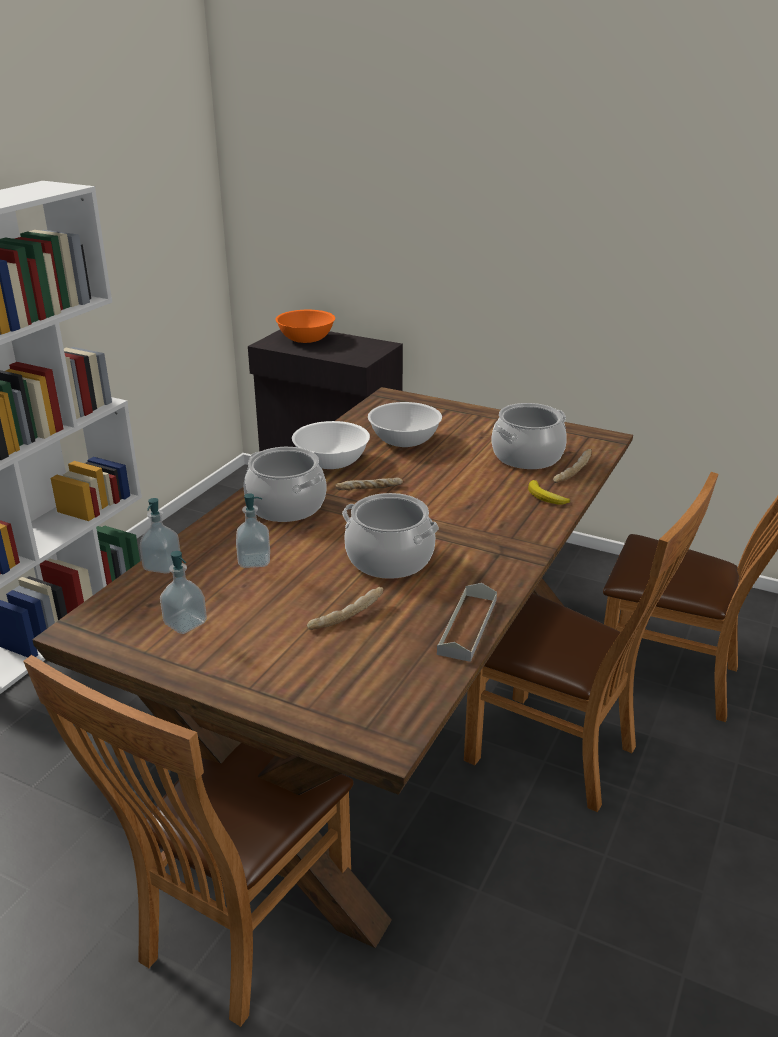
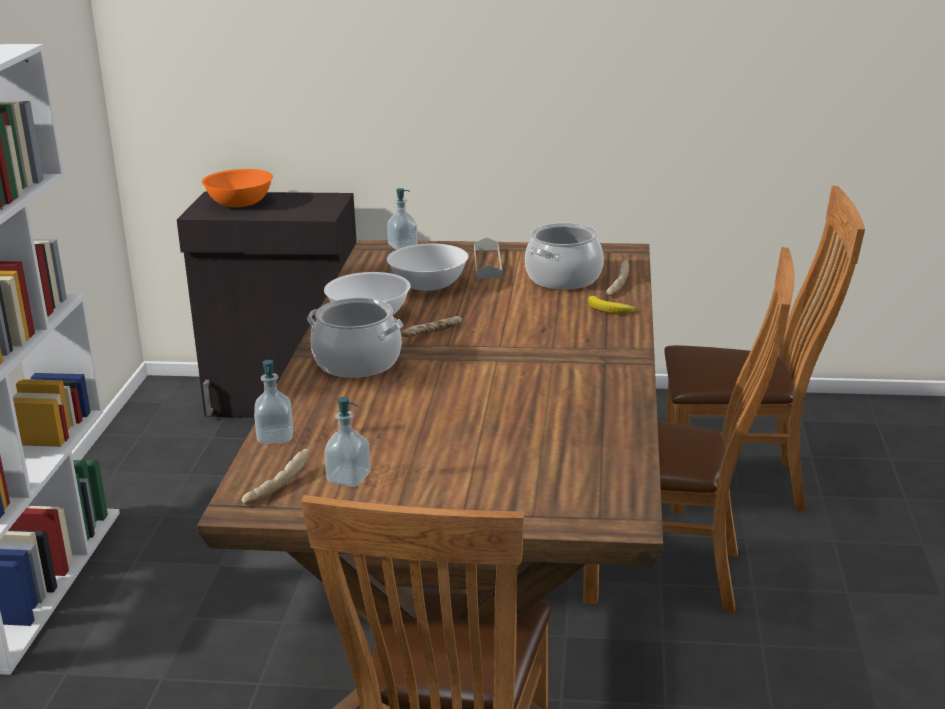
camera: 20 degrees left, 5 degrees down
soap dispenser [236,493,270,568] -> soap dispenser moved to [387,188,418,250]
bread [307,587,383,630] -> bread moved to [241,449,310,505]
cooking pot [342,493,439,579] -> none
grey tray [437,583,497,662] -> grey tray moved to [474,237,502,279]

